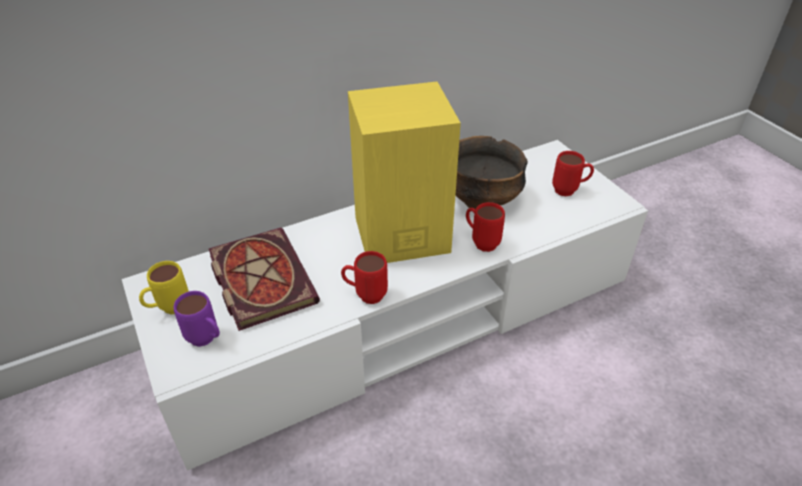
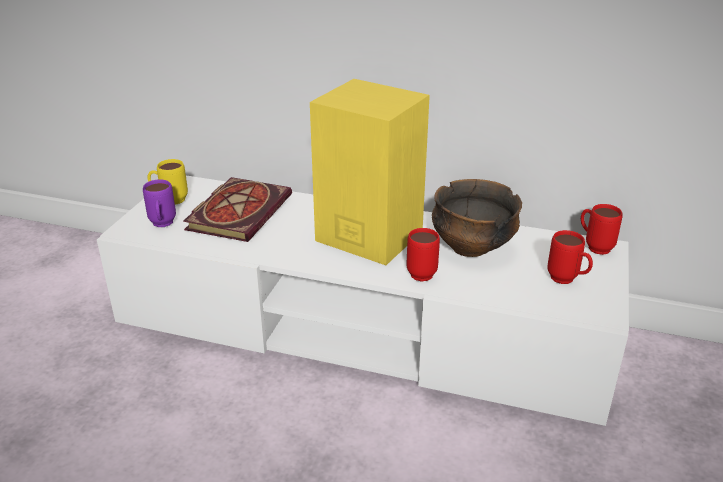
camera: 45 degrees right, 10 degrees down
red mug [341,251,388,304] -> red mug moved to [581,204,623,255]

